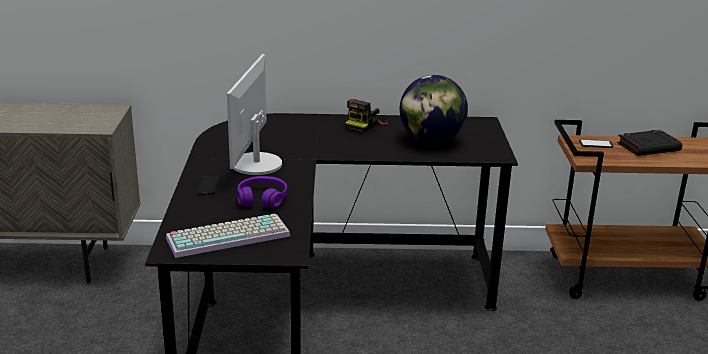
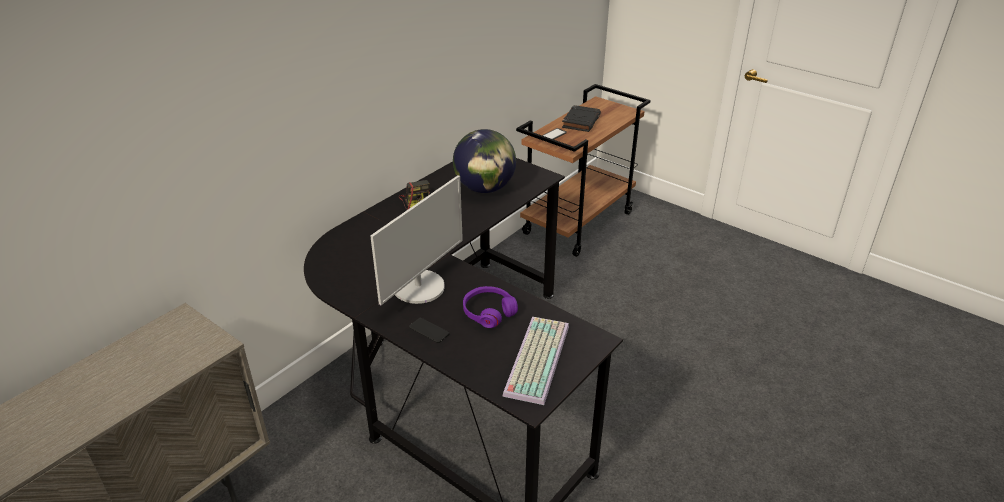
camera: 50 degrees left, 10 degrees up
monitor [227,54,282,175] -> monitor turned 105 degrees counterclockwise [370,175,463,305]

